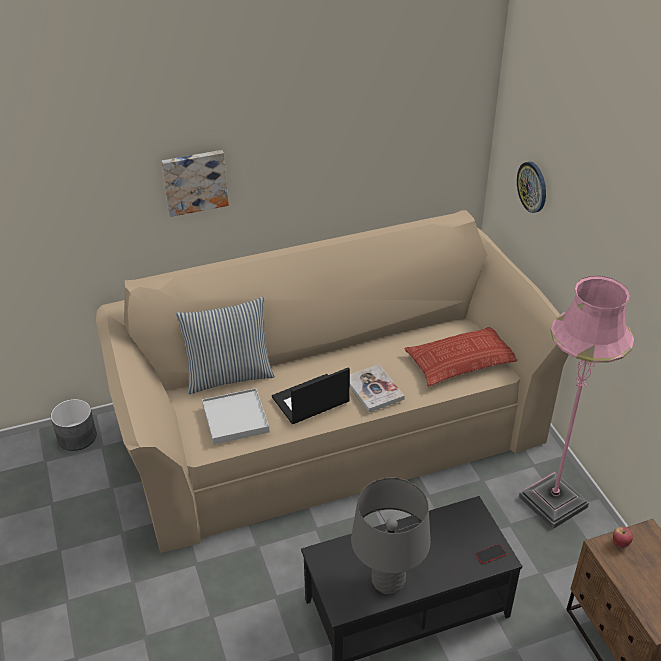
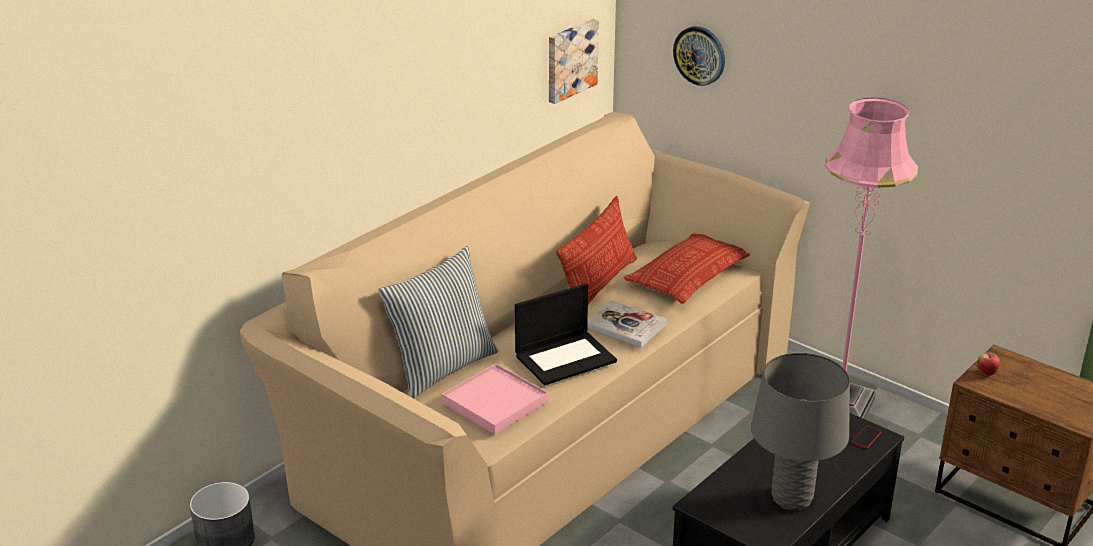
camera: 30 degrees left, 10 degrees down
picture [161,150,229,217] -> picture moved to [549,19,599,104]
white tray [202,388,270,444] -> pink tray [442,363,548,435]
laptop [272,367,350,424] -> laptop turned 150 degrees counterclockwise [515,284,617,385]
none -> pillow [556,196,637,304]

